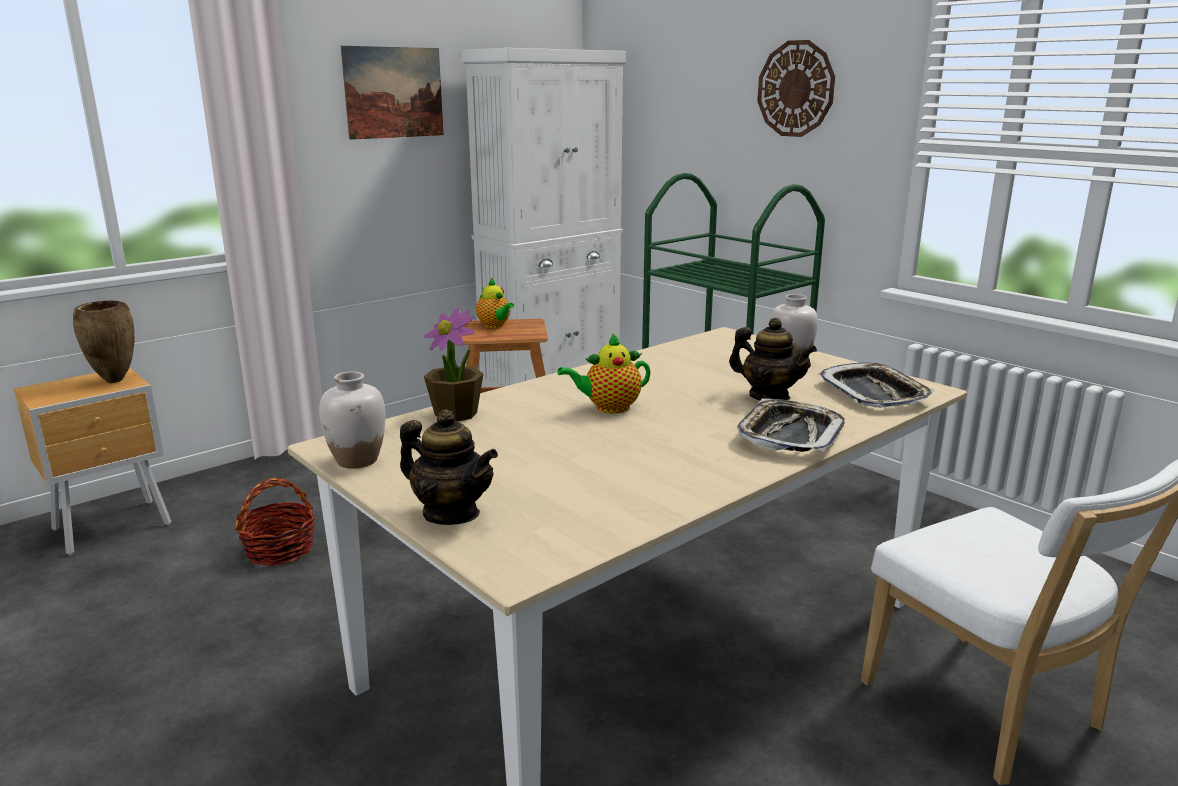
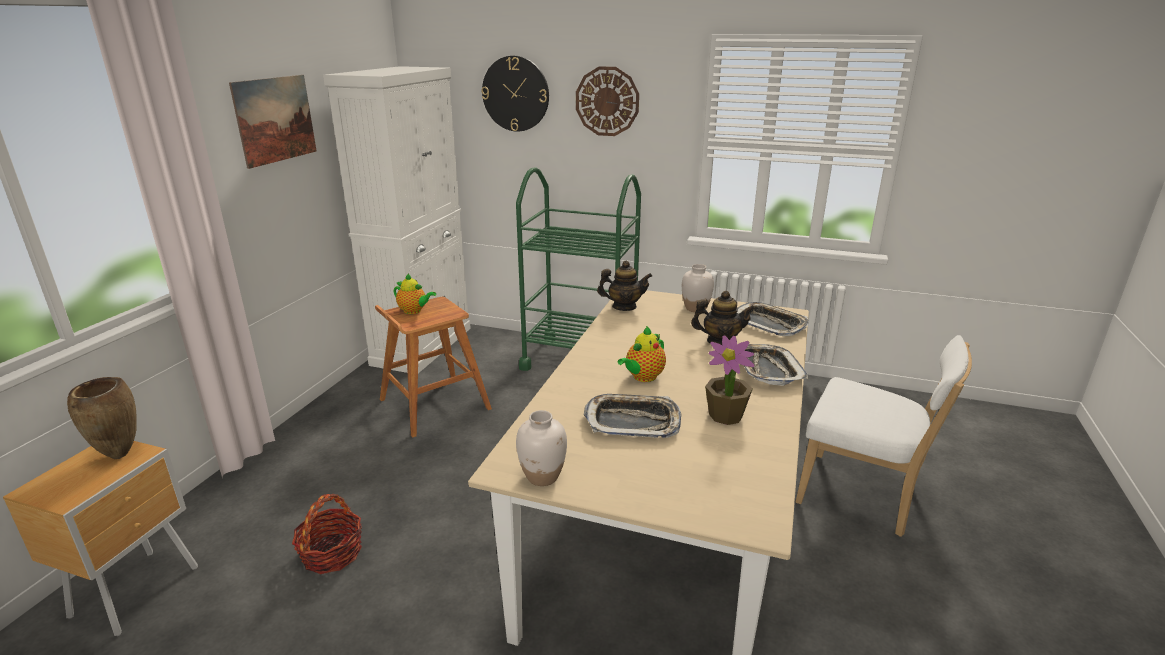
camera: 30 degrees left, 5 degrees up
teapot [400,409,498,525] -> teapot moved to [597,261,652,311]
potted plant [424,308,484,421] -> potted plant moved to [705,335,755,425]
none -> wall clock [481,56,549,132]
none -> tray [584,394,681,438]

